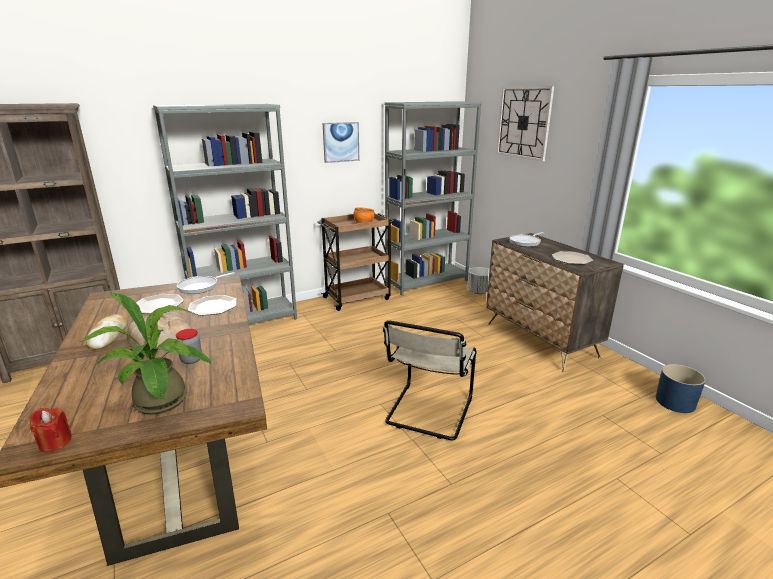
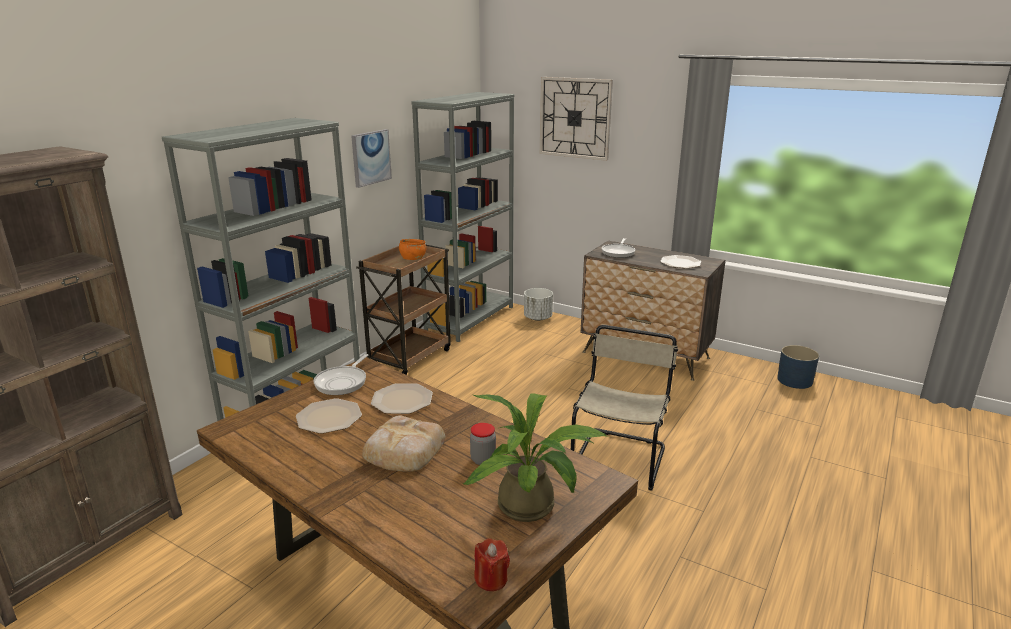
camera: 30 degrees left, 0 degrees up
bread [86,314,128,349] -> none
beige chair [383,320,476,440] -> beige chair turned 150 degrees counterclockwise [571,325,678,491]

